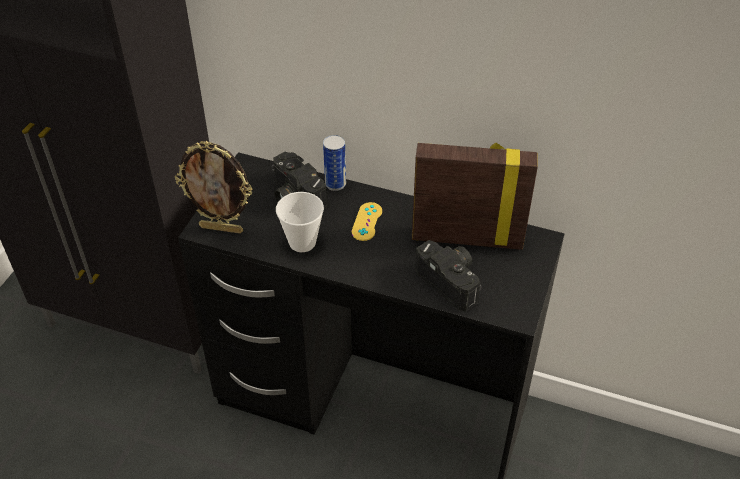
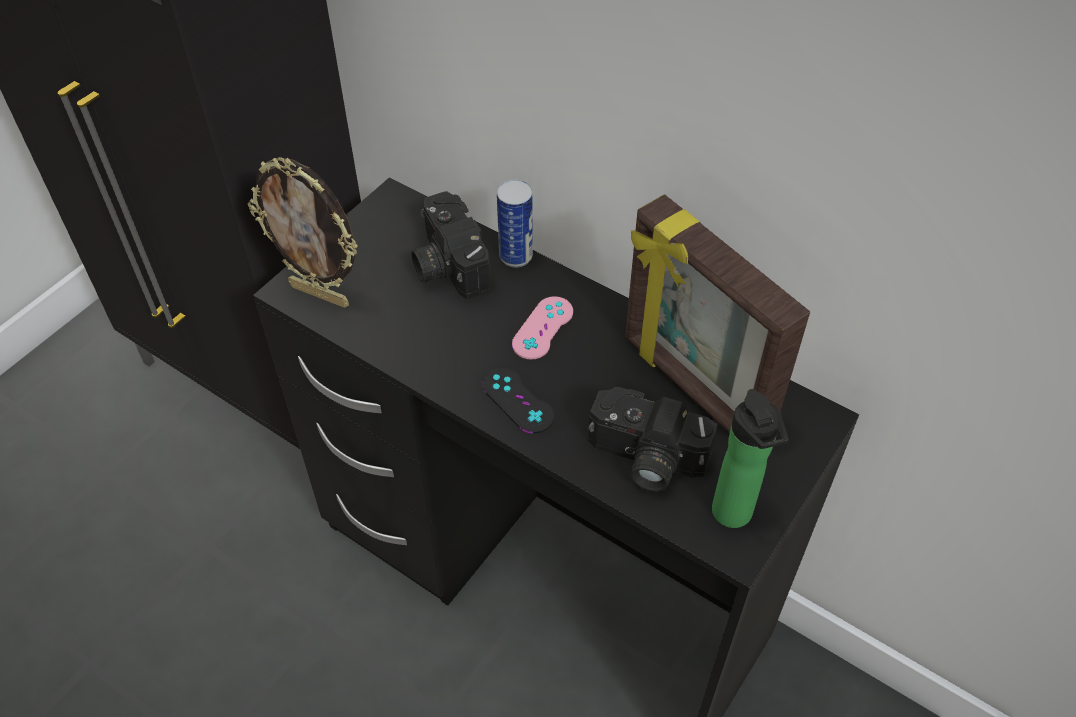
camera: 15 degrees right, 5 degrees up
cup [276,192,324,252] -> none
yellow game controller [351,202,382,241] -> pink game controller [512,296,573,360]
picture frame [412,143,538,250] -> picture frame turned 150 degrees counterclockwise [625,194,810,433]
camera [415,240,482,312] -> camera turned 135 degrees clockwise [588,387,717,492]
none -> black game controller [482,368,554,434]
none -> bottle [712,389,789,528]

